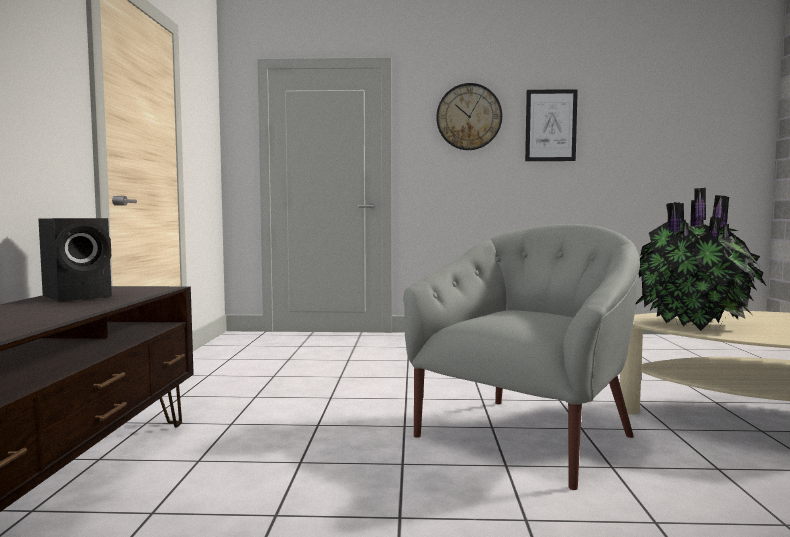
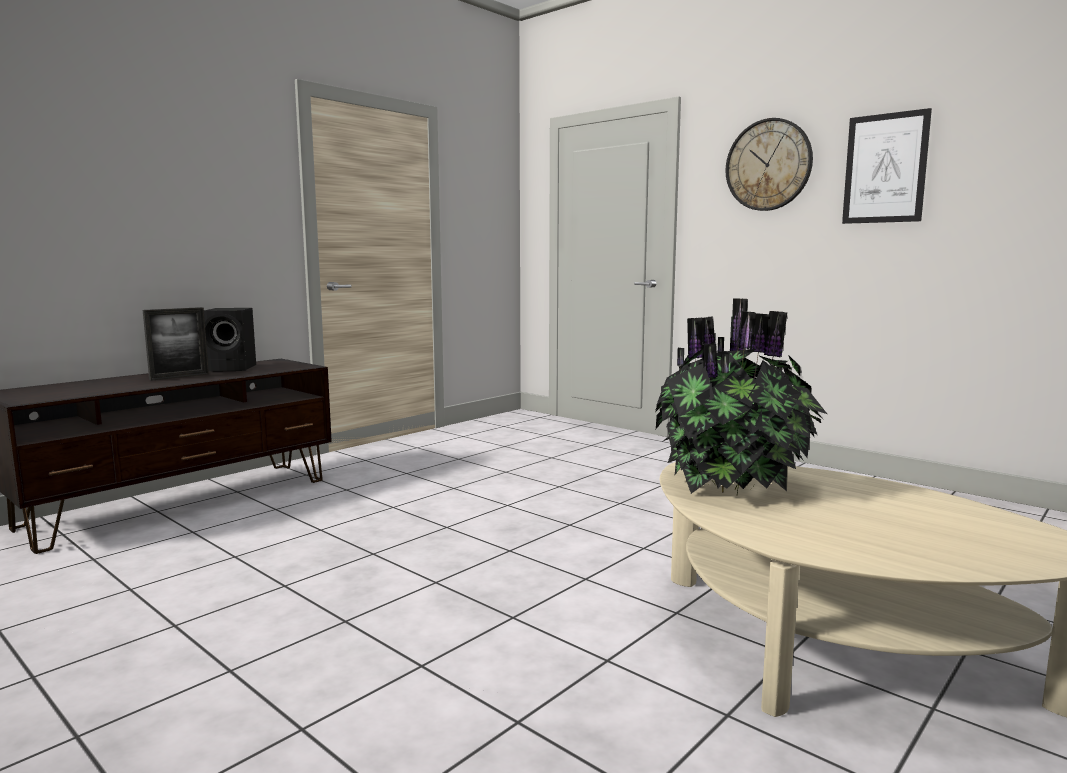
camera: 40 degrees right, 5 degrees up
grey armchair [403,224,640,490] -> none
none -> picture frame [143,307,209,381]

